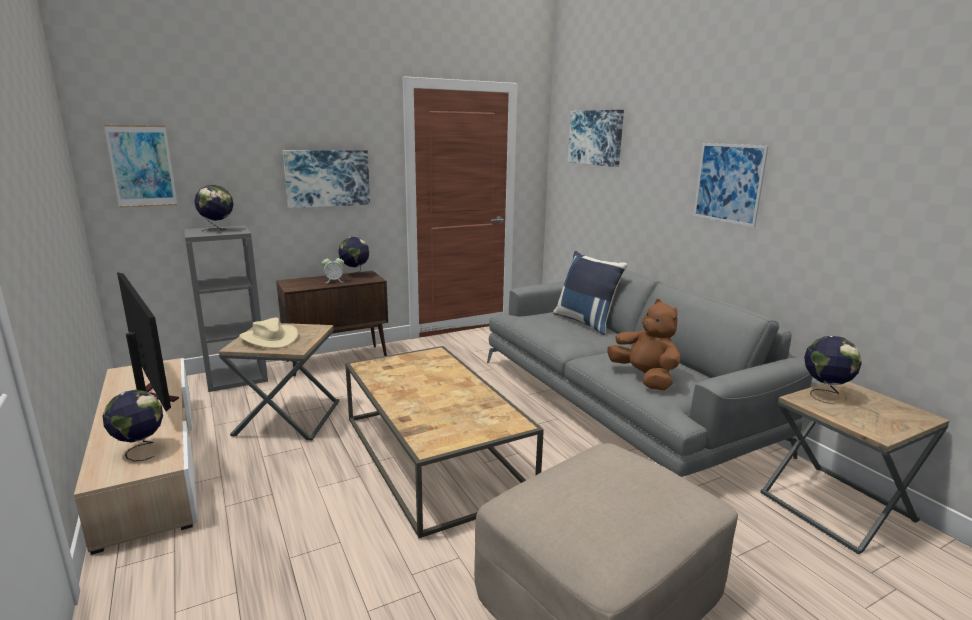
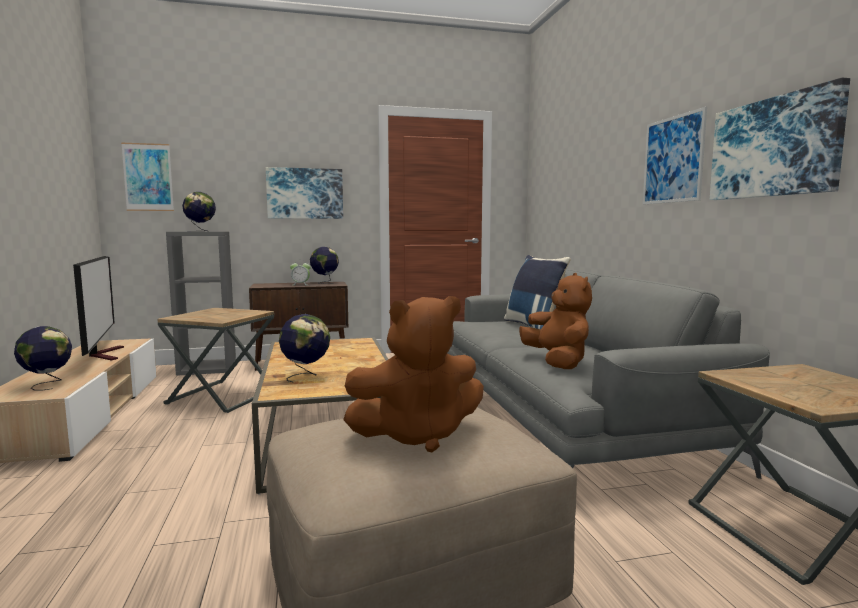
camera: 15 degrees right, 10 degrees down
beige hat [239,318,298,348] -> none
picture [568,110,624,167] -> picture moved to [710,78,850,200]
globe [804,336,862,404] -> globe moved to [279,314,330,382]
none -> brown plush toy [343,296,484,452]

